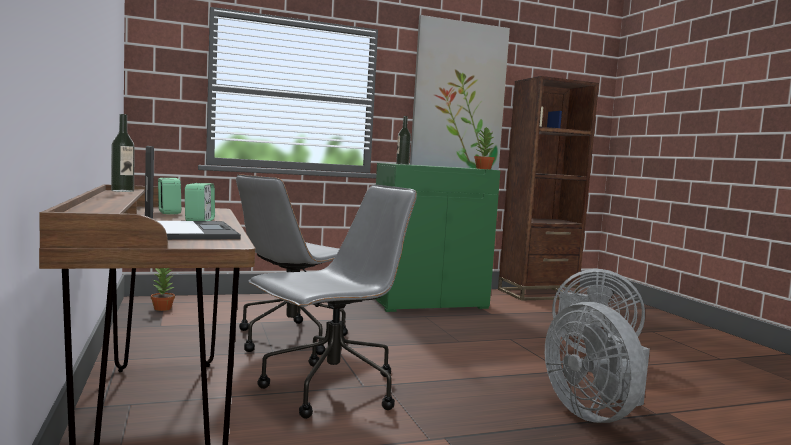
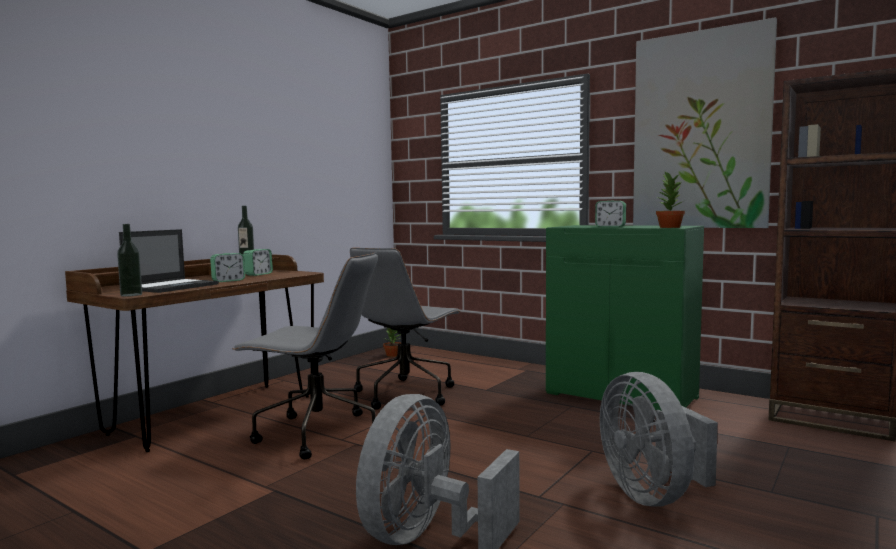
camera: 55 degrees right, 0 degrees up
grey office chair [236,174,348,355] -> grey office chair turned 60 degrees counterclockwise [350,248,461,410]
bottle [396,116,411,165] -> bottle moved to [117,224,142,297]
none -> alarm clock [595,201,626,227]

